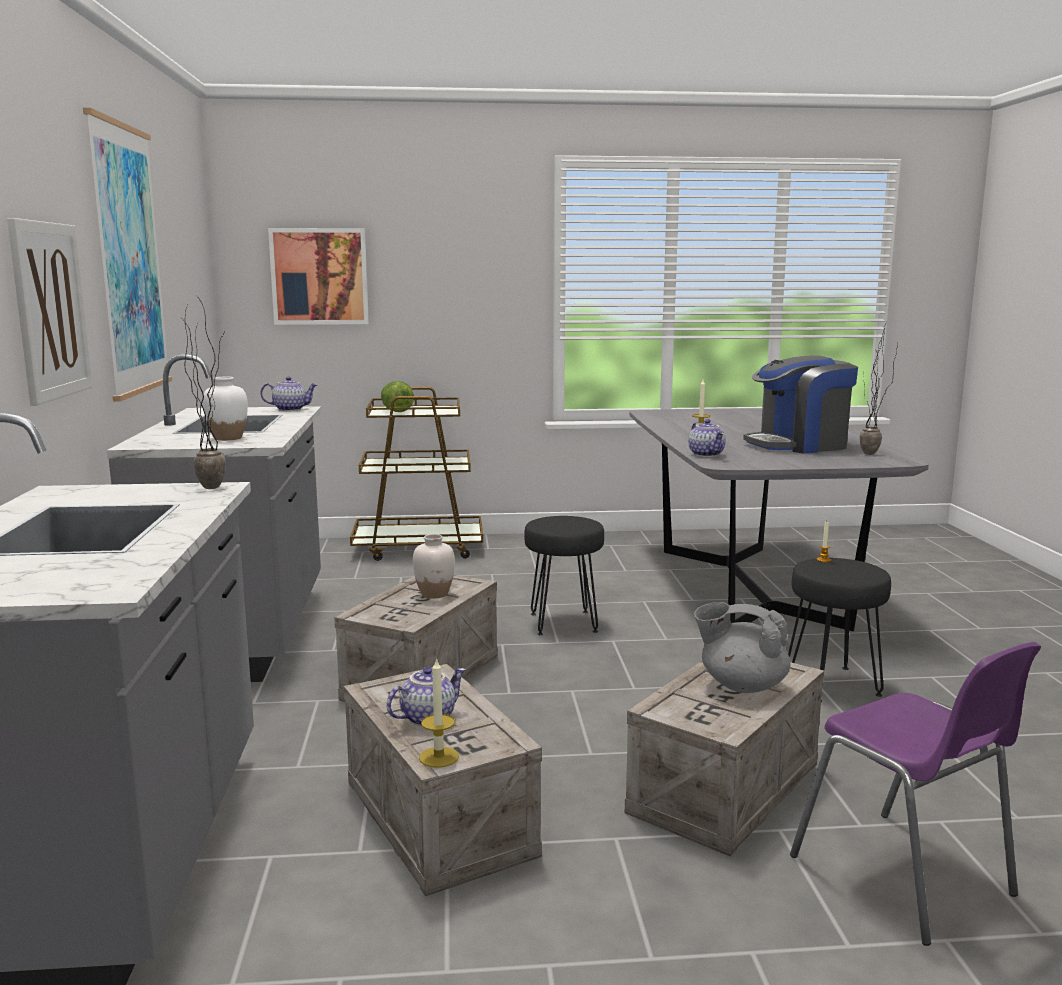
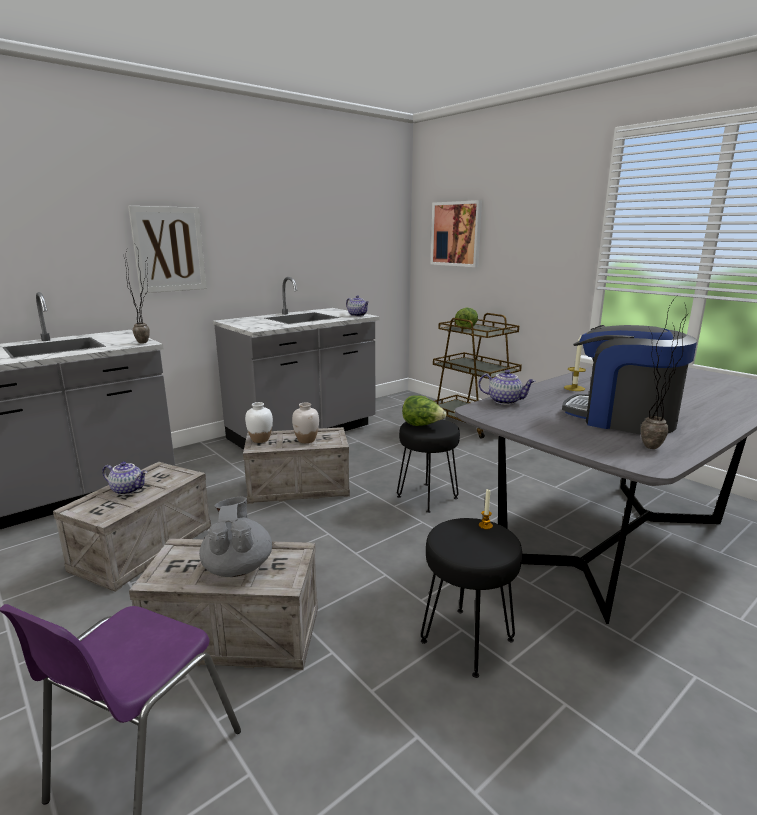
camera: 55 degrees right, 5 degrees up
picture [83,108,172,402] -> none
white vase [203,377,248,441] -> white vase moved to [245,402,273,443]
candle [419,657,459,768] -> none
teapot [688,419,725,457] -> teapot turned 105 degrees counterclockwise [478,370,536,405]
none -> lettuce [402,395,447,426]

